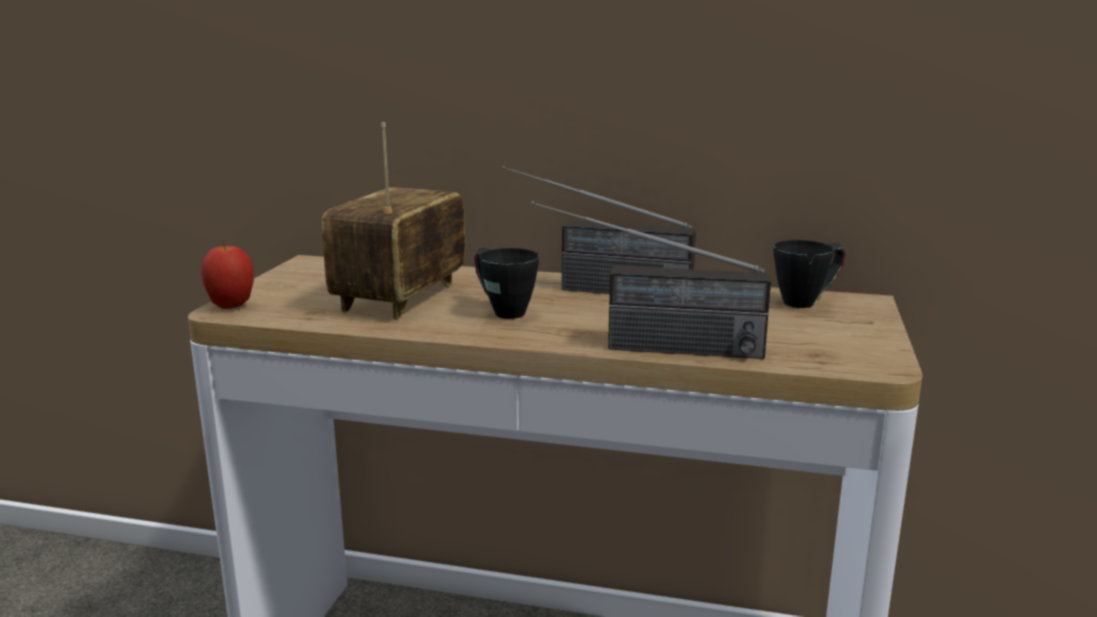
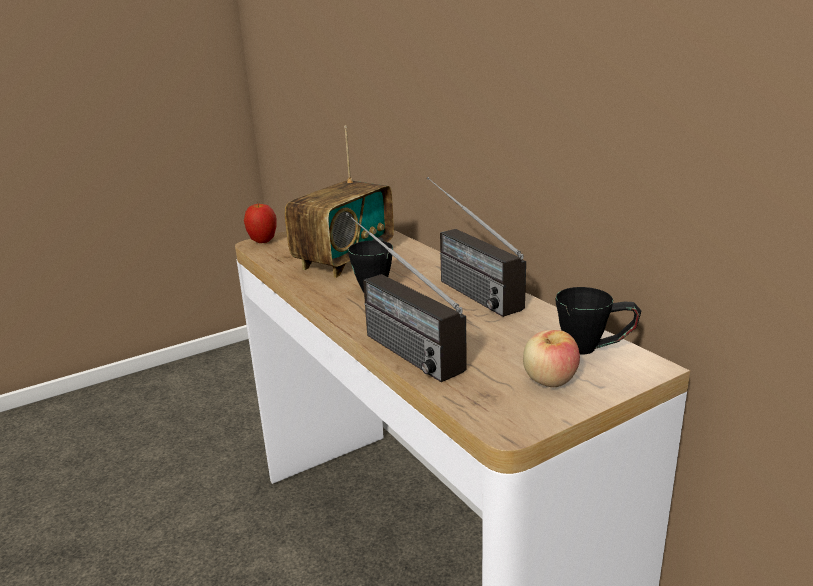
camera: 45 degrees right, 5 degrees up
radio [322,122,465,319] -> radio turned 150 degrees clockwise [285,125,394,278]
none -> apple [523,330,580,387]

